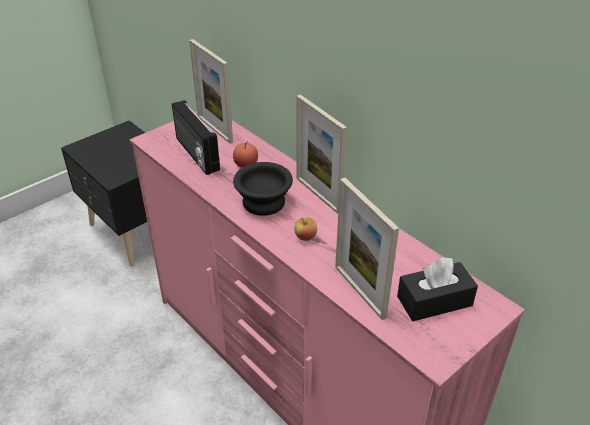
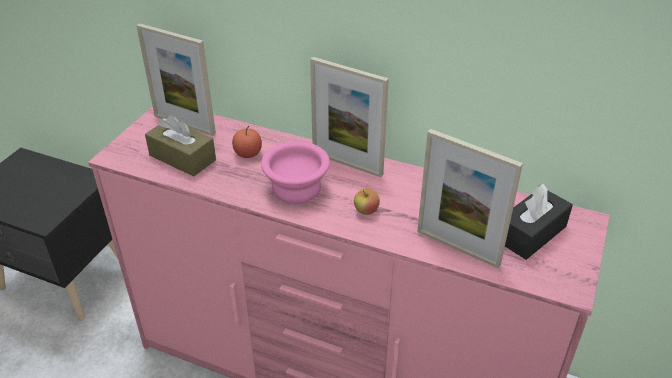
camera: 25 degrees left, 0 degrees up
radio [172,100,220,175] -> brown tissue box [145,115,216,176]
black bowl [233,162,293,216] -> pink bowl [261,141,330,204]

